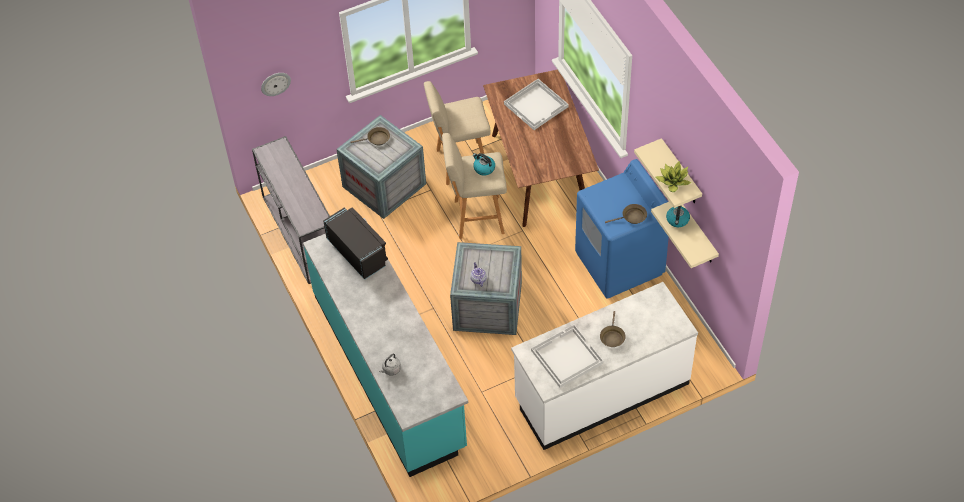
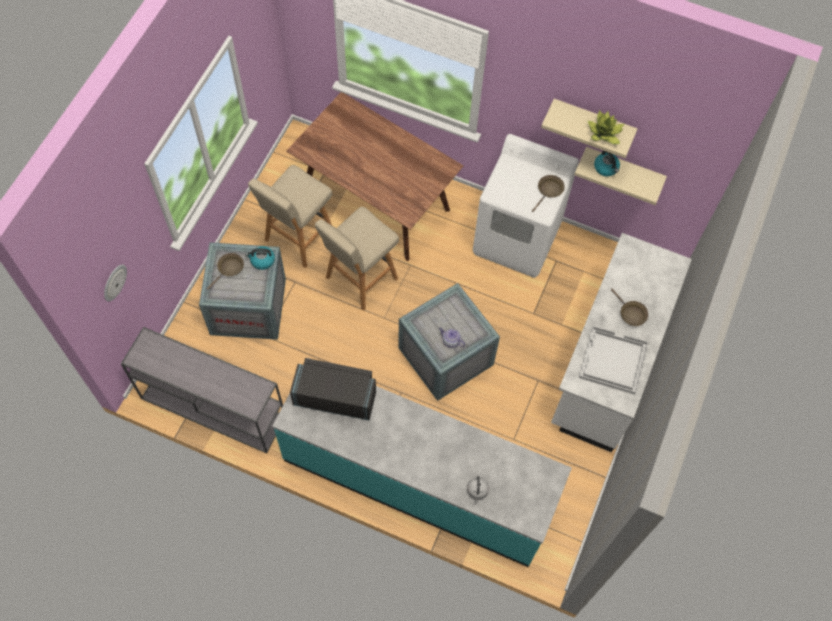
camera: 45 degrees left, 10 degrees up
kettle [473,153,495,175] -> kettle moved to [245,246,275,270]
white tray [504,79,568,130] -> none
blue washing machine [575,159,669,299] -> white washing machine [473,134,579,278]

